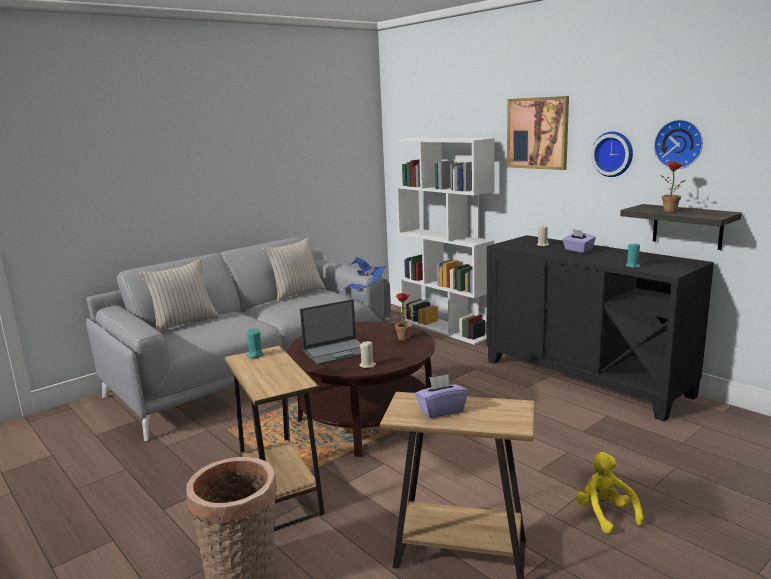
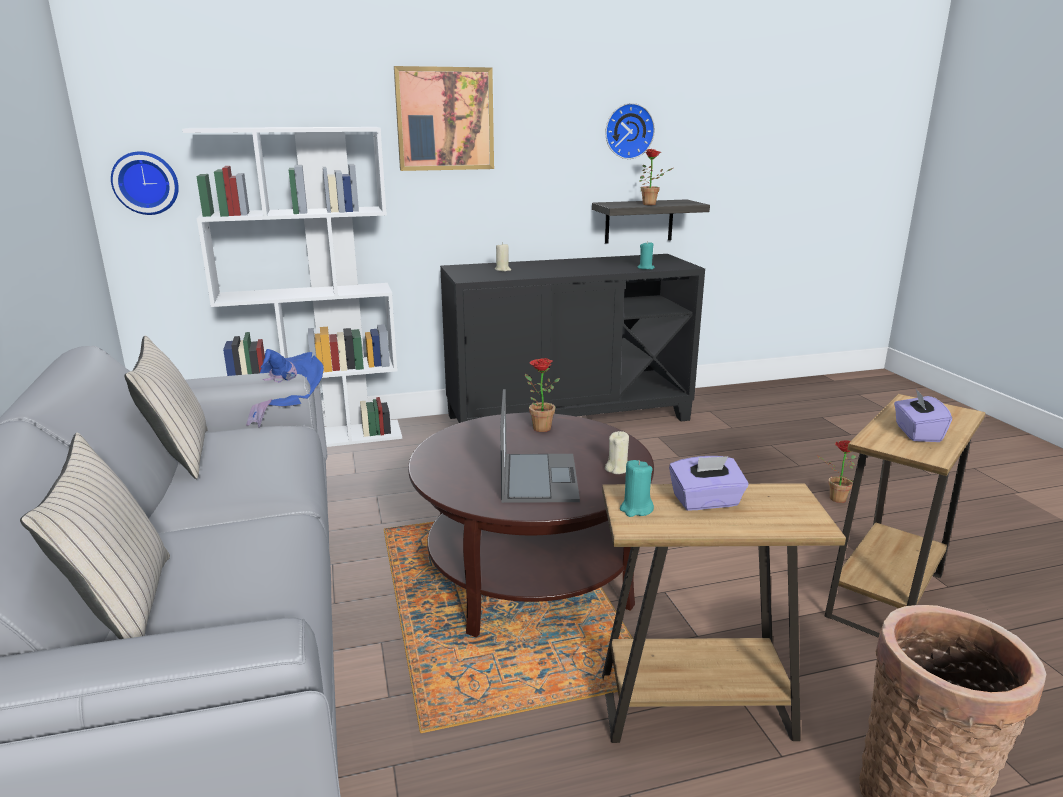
camera: 65 degrees left, 5 degrees up
purple tissue box [563,229,596,253] -> purple tissue box moved to [669,456,748,510]
yellow plush toy [576,452,644,534] -> potted plant [818,440,856,503]
wall clock [591,132,633,177] -> wall clock moved to [111,152,179,215]

